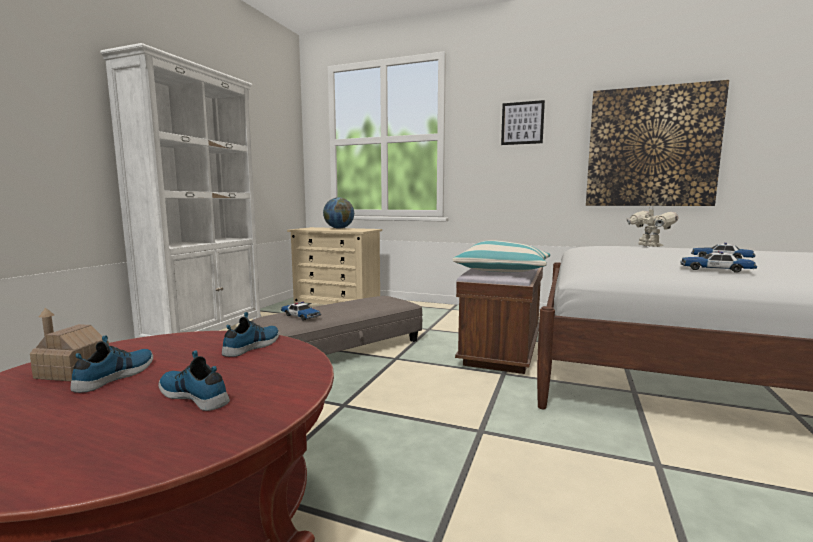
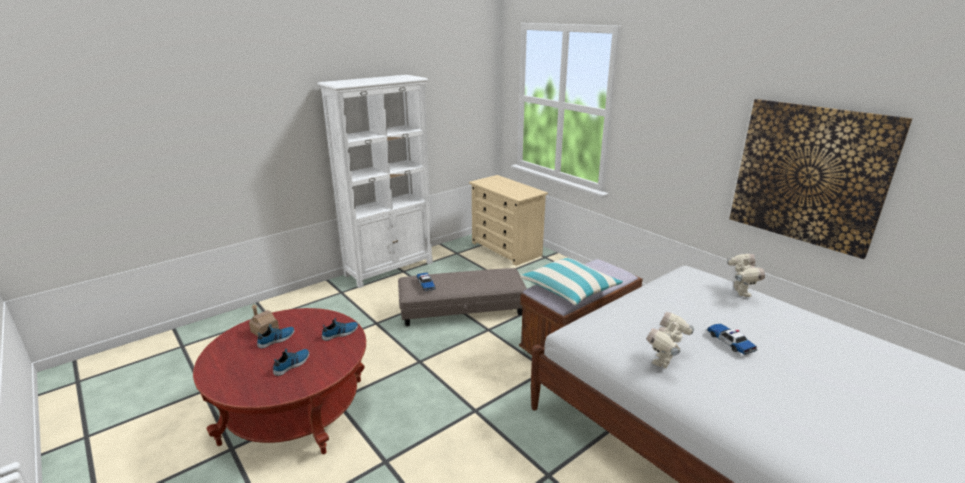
camera: 30 degrees right, 15 degrees up
shoe [158,350,230,411] -> shoe turned 60 degrees clockwise [273,349,309,376]
globe [323,197,354,229] -> none
picture [501,100,545,145] -> none
toy car [680,251,757,273] -> toy robot [646,312,694,368]

